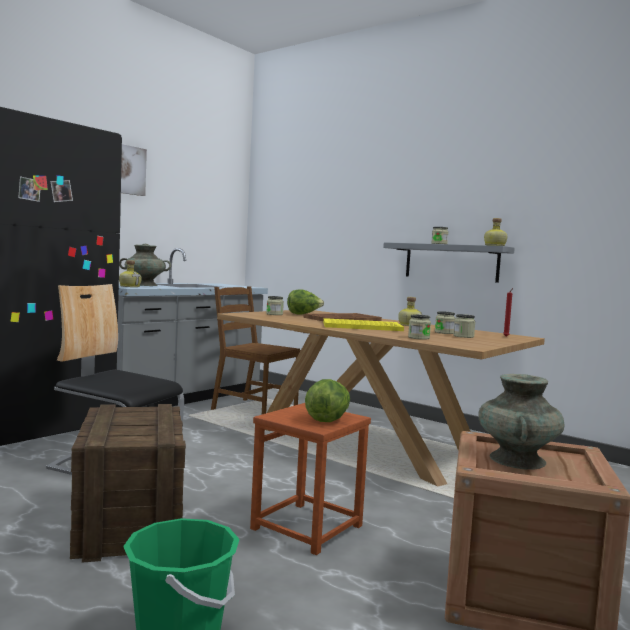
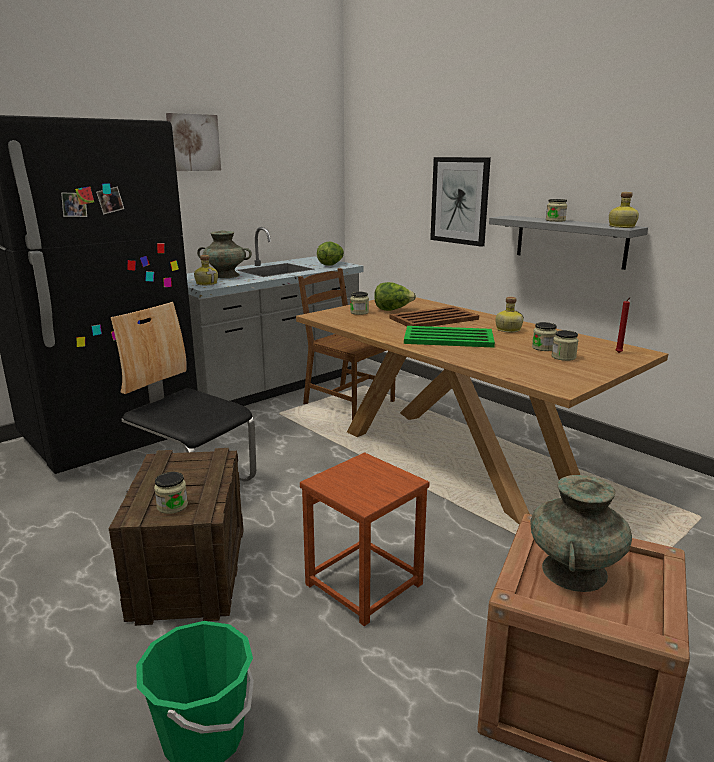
camera: 10 degrees right, 15 degrees up
lettuce [305,379,350,422] -> lettuce moved to [317,242,344,266]
yellow tray [323,318,404,331] -> green tray [404,326,495,348]
jar [408,315,431,340] -> jar moved to [154,472,188,514]
none -> picture [430,157,491,247]

